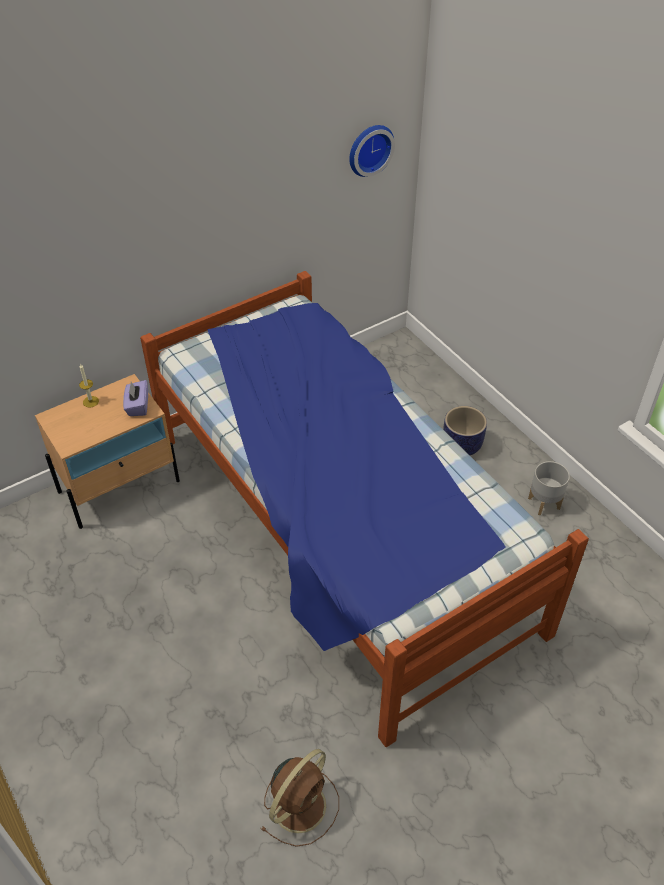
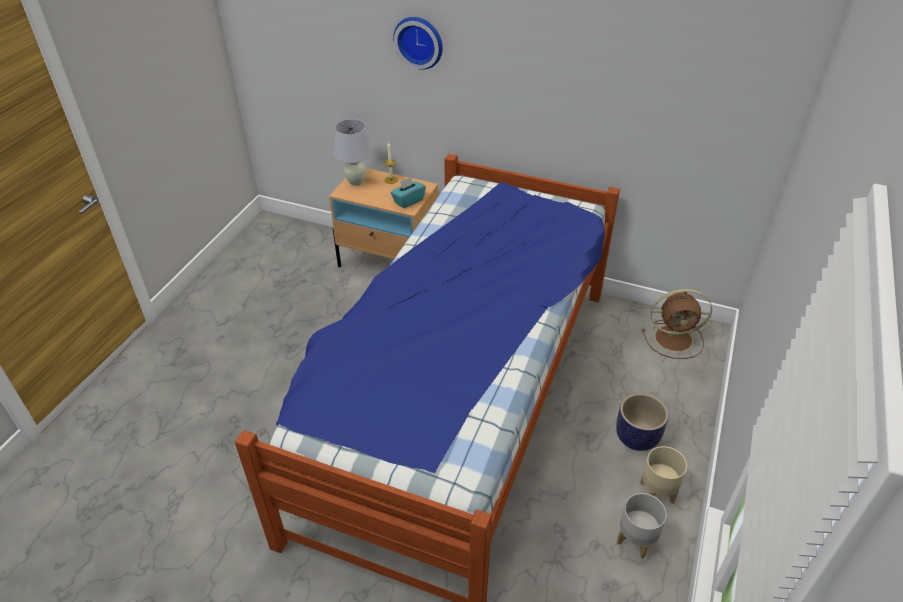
camera: 55 degrees right, 5 degrees down
purple tissue box [123,380,148,416] -> turquoise tissue box [391,177,426,208]
brown fan [261,749,339,847] -> brown fan moved to [642,289,712,359]
wall clock [349,125,395,177] -> wall clock moved to [393,17,443,70]
none -> white table lamp [334,119,373,186]
none -> beige planter [640,446,687,504]

